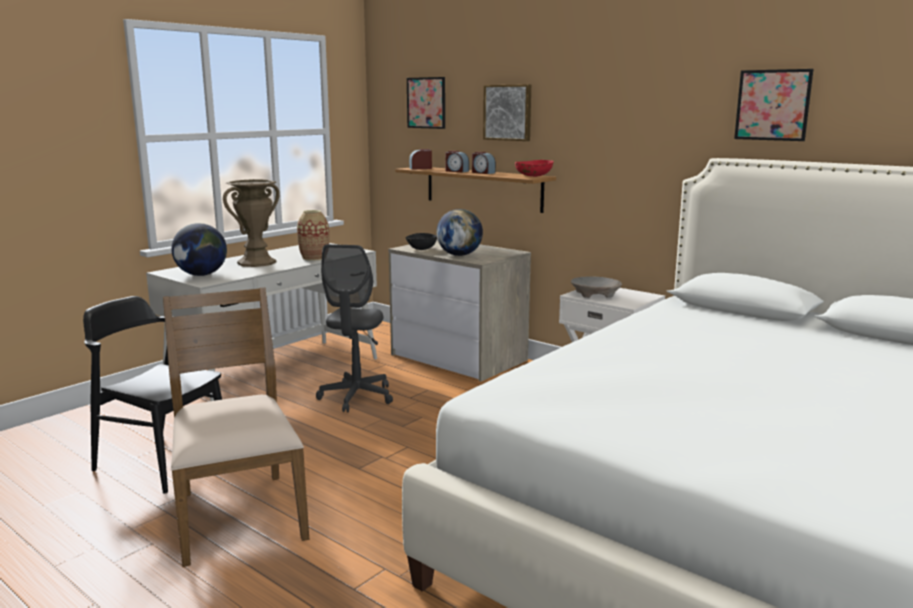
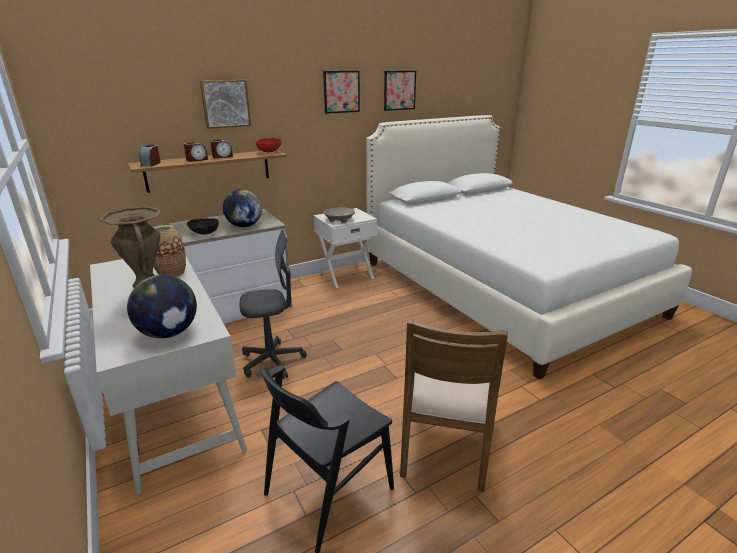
camera: 70 degrees left, 10 degrees up
brown chair [163,288,309,567] -> brown chair turned 75 degrees counterclockwise [400,319,508,492]
grey office chair [316,244,393,413] -> grey office chair turned 45 degrees counterclockwise [239,229,307,379]
picture [407,77,445,129] -> picture moved to [323,71,360,114]

